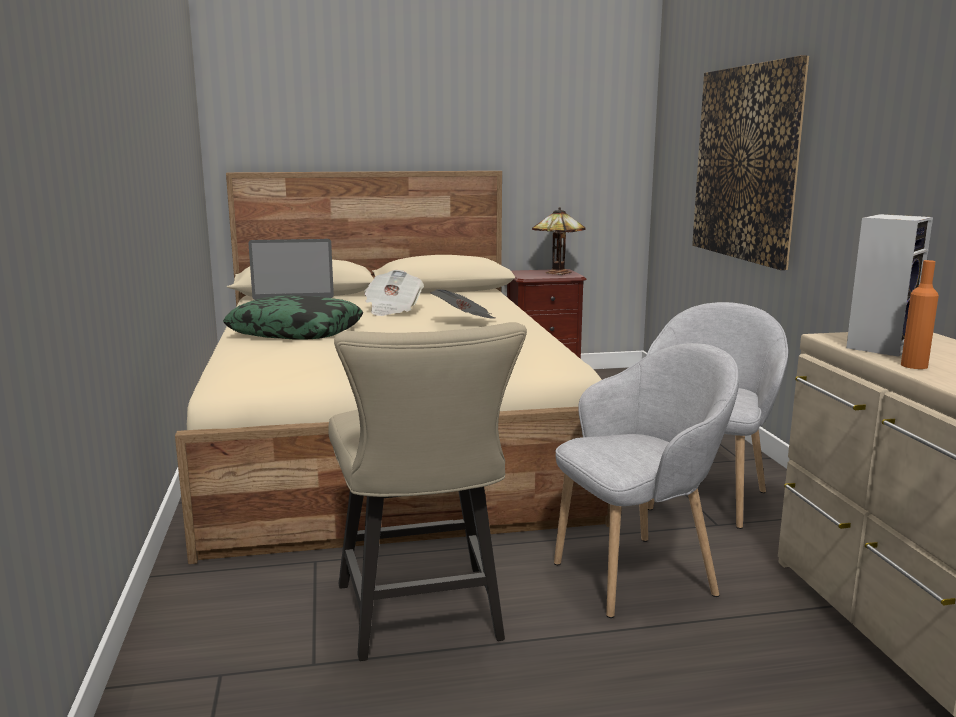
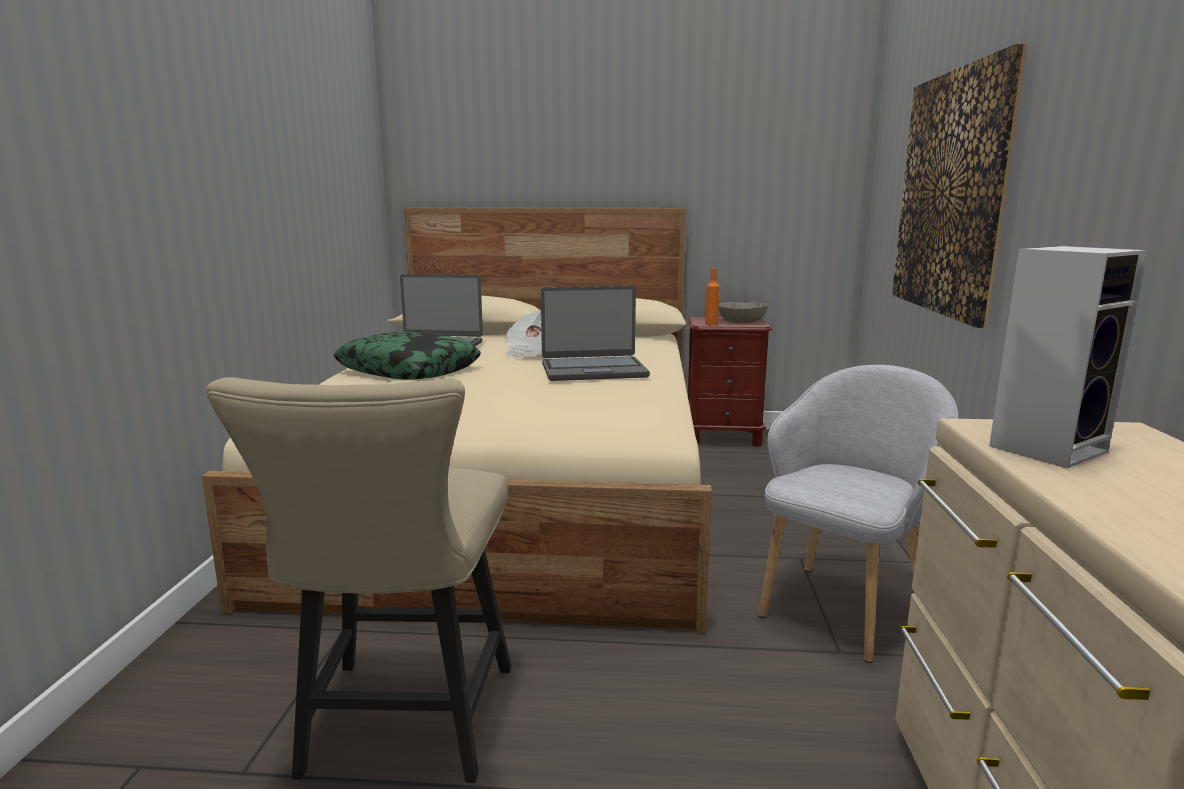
camera: 15 degrees right, 0 degrees up
newspaper [430,289,495,318] -> laptop [541,286,650,381]
table lamp [532,207,586,275] -> grey bowl [719,302,768,323]
grey armchair [554,343,739,618] -> none
orange bottle [901,260,939,369] -> orange bottle moved to [705,269,720,326]

